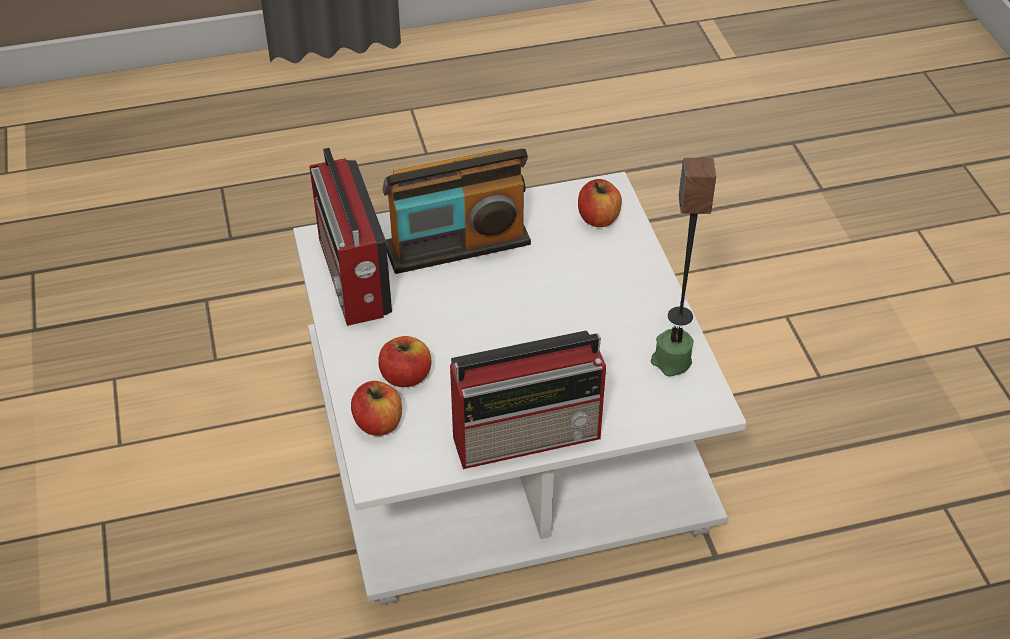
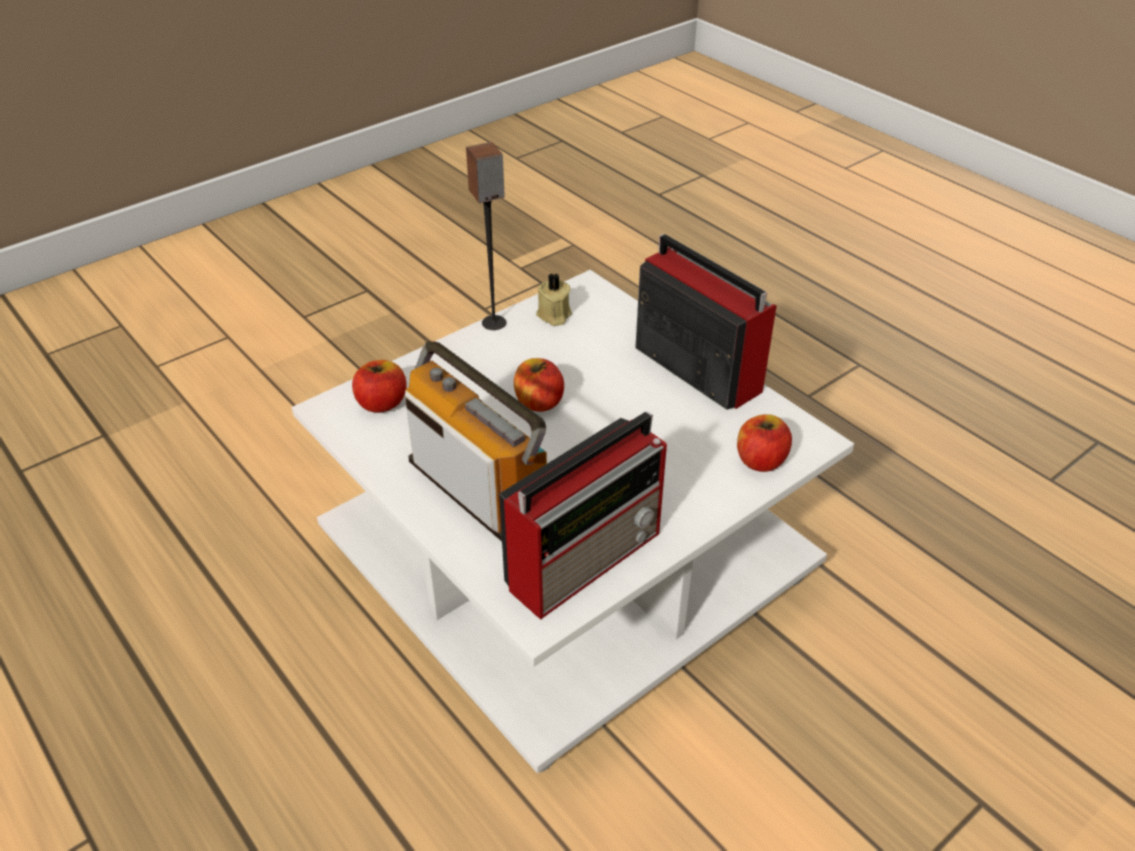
camera: 115 degrees left, 5 degrees down
apple [378,336,431,387] -> apple moved to [514,358,564,412]
green candle [651,325,694,376] -> beige candle [536,273,572,326]

